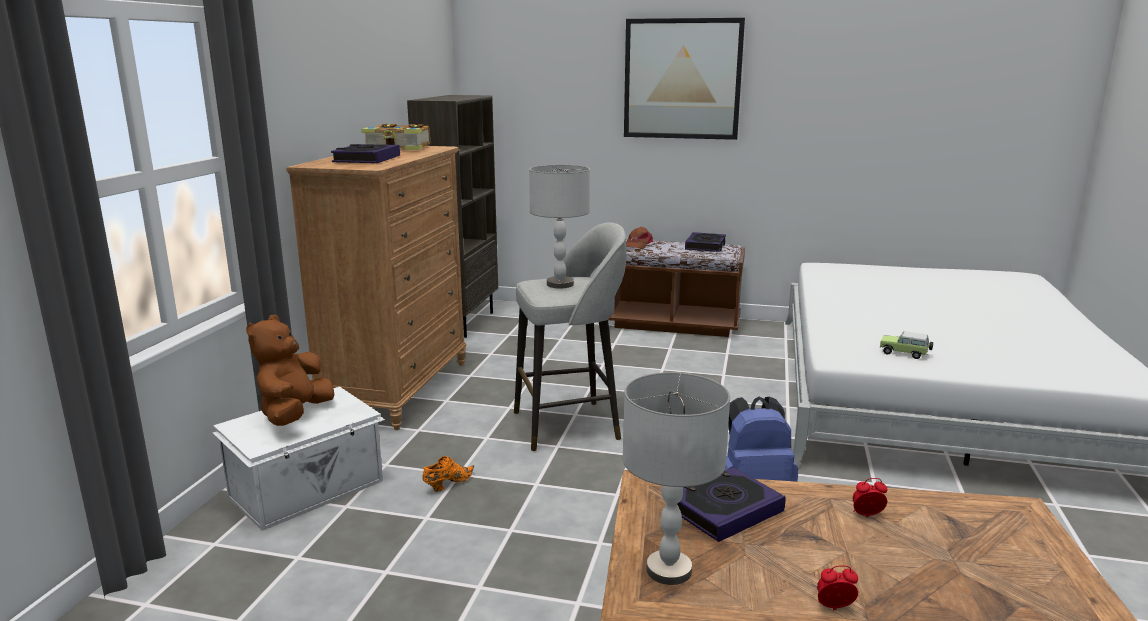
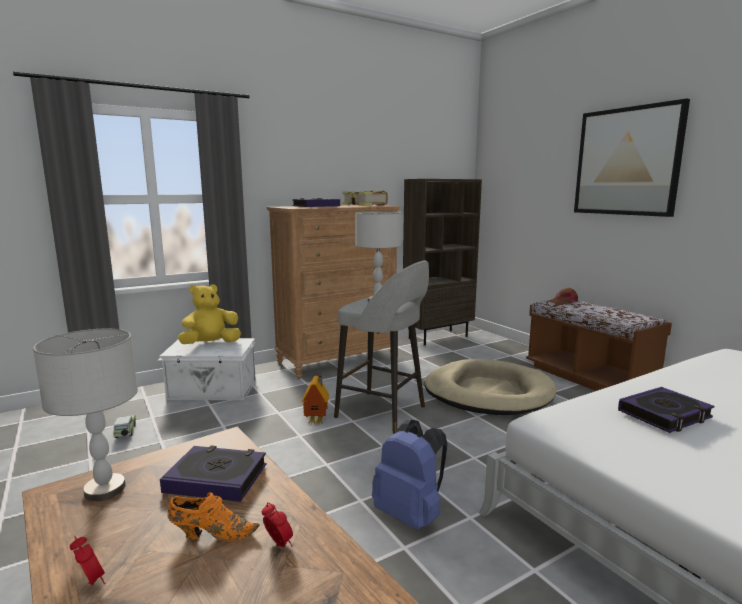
camera: 45 degrees right, 5 degrees down
brown plush toy [246,315,334,426] -> yellow plush toy [178,284,241,344]
orange shoe [422,456,474,492] -> orange shoe moved to [167,492,260,542]
book [685,232,726,252] -> book moved to [618,387,715,433]
toy car [880,331,933,359] -> toy car moved to [113,415,136,438]
none -> toy house [302,376,329,424]
none -> beige dog bed [424,359,557,415]

